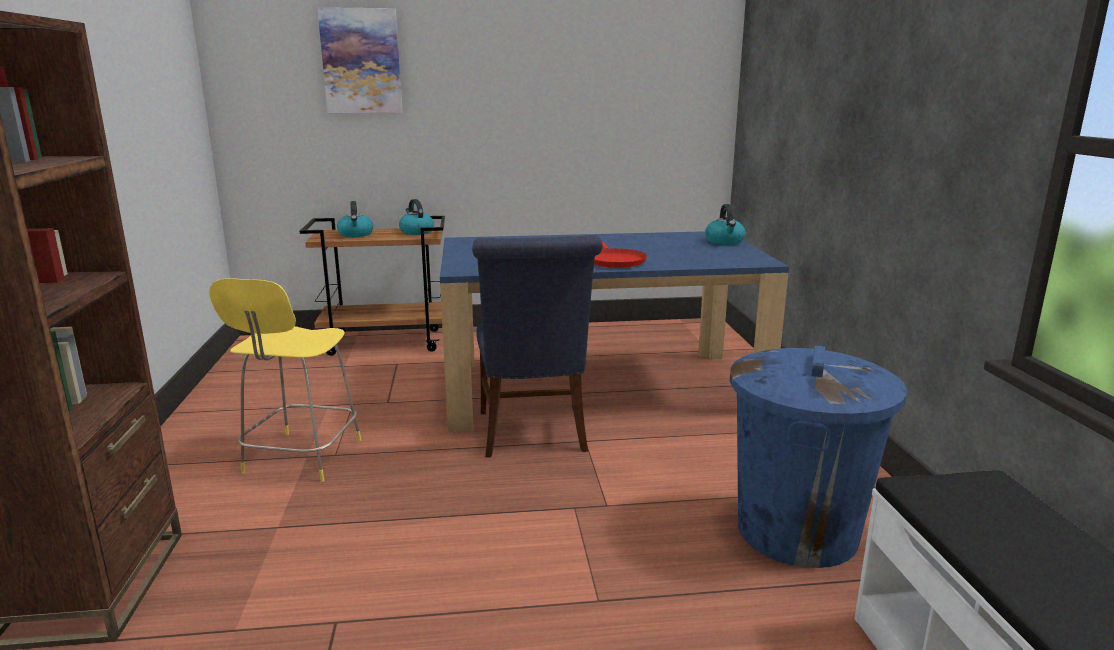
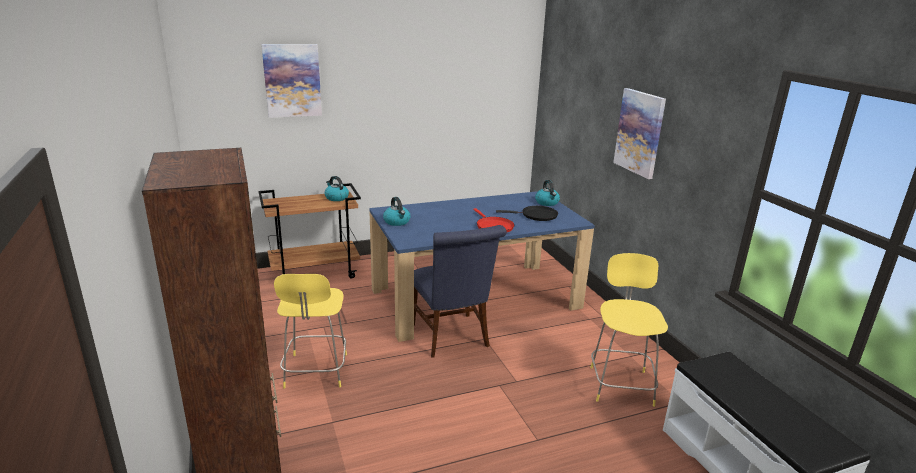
camera: 15 degrees left, 5 degrees up
kettle [337,201,373,237] -> kettle moved to [383,197,410,226]
blue trash can [730,346,907,568] -> yellow stool [590,253,668,407]
none -> black frying pan [496,206,558,221]
none -> picture [613,88,666,179]

